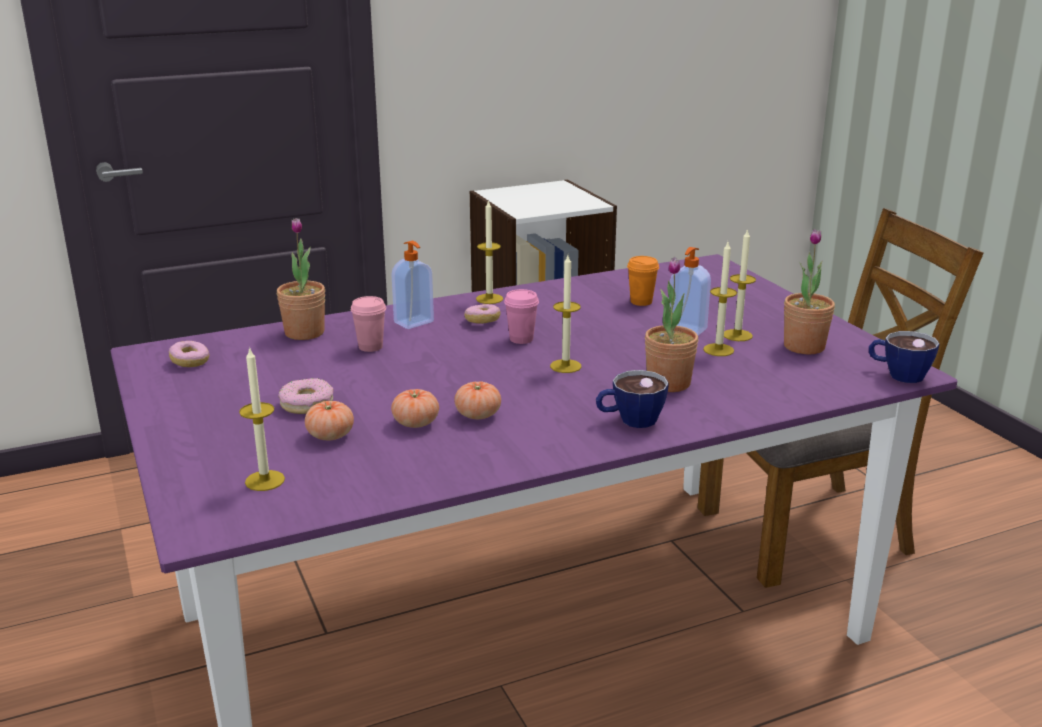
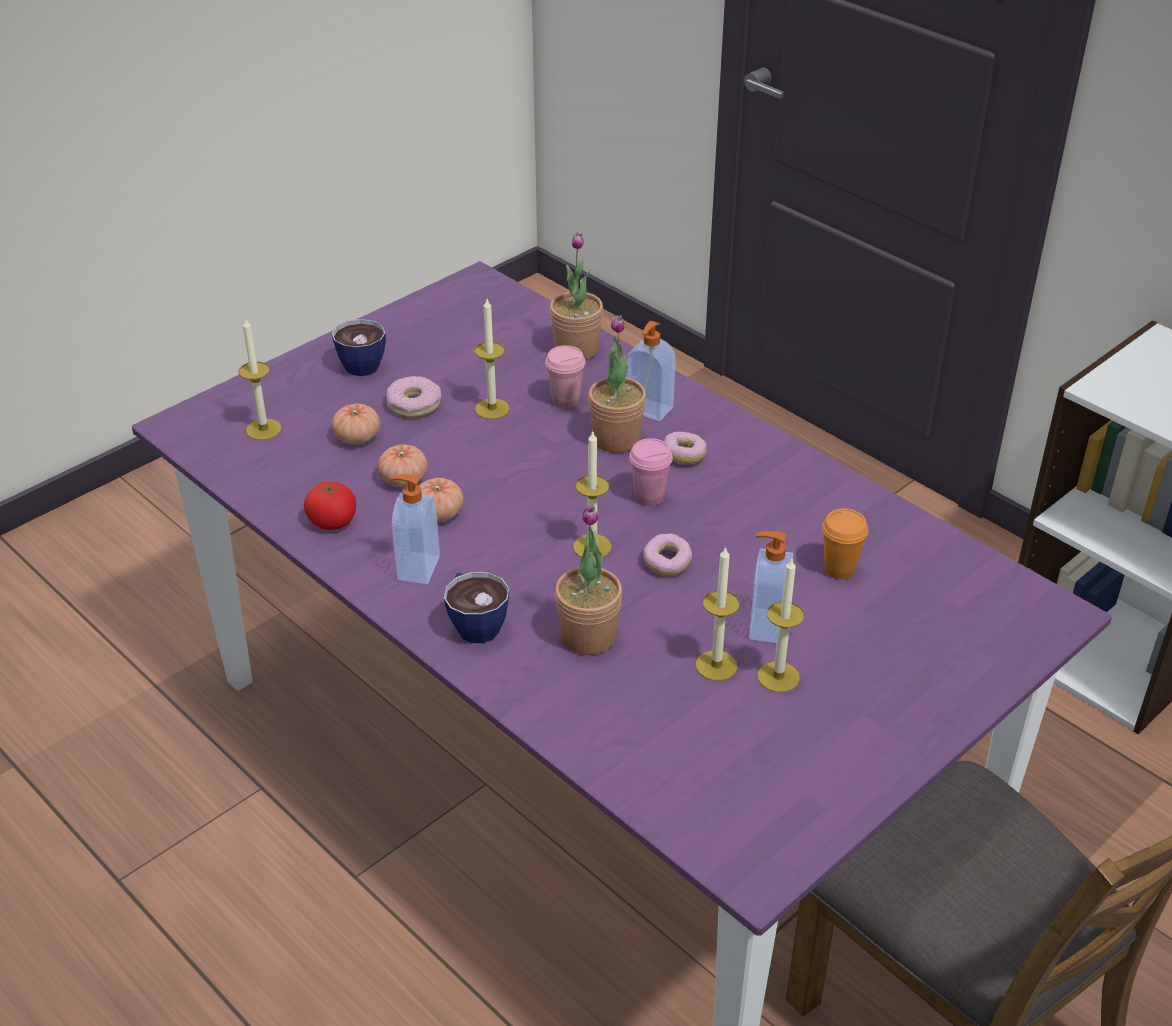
camera: 70 degrees right, 15 degrees up
donut [169,341,209,367] -> donut moved to [643,533,692,576]
candle [476,200,503,304] -> candle moved to [474,299,510,419]
potted plant [784,229,835,355] -> potted plant moved to [588,315,646,453]
cup [869,331,940,383] -> cup moved to [332,319,386,376]
none -> tomato [304,481,356,530]
none -> soap dispenser [391,474,440,584]

